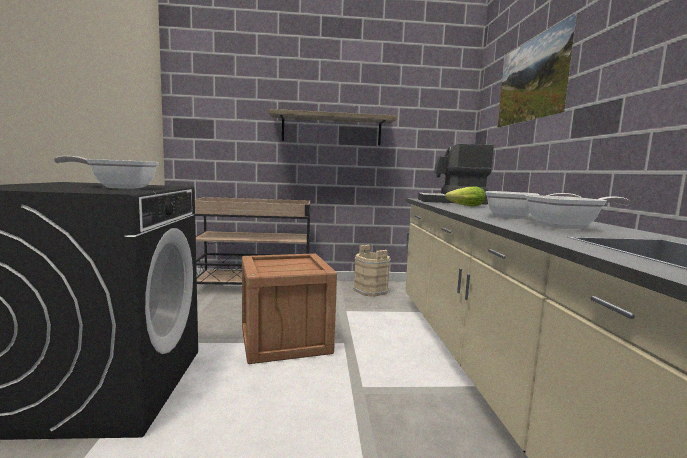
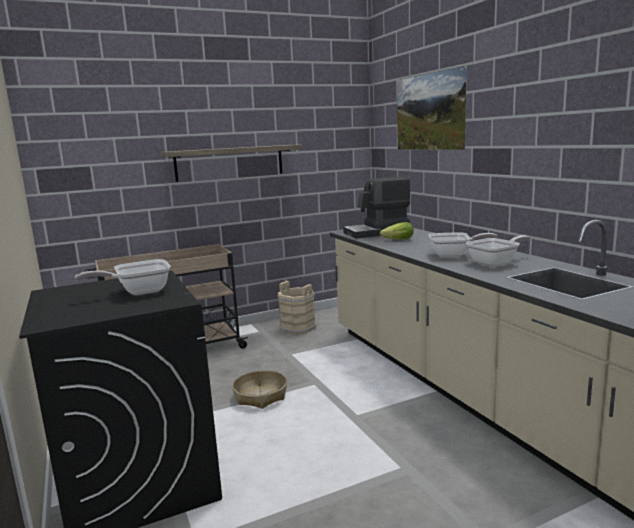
camera: 20 degrees left, 5 degrees up
crate [242,253,337,364] -> basket [232,370,287,409]

